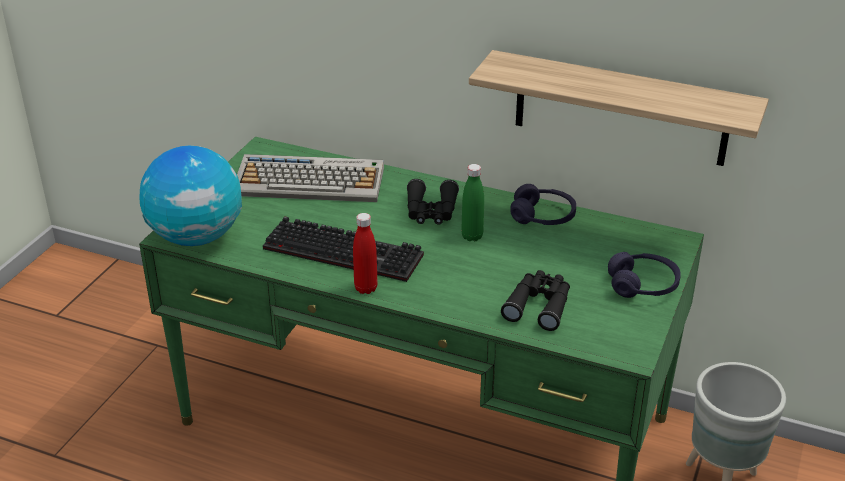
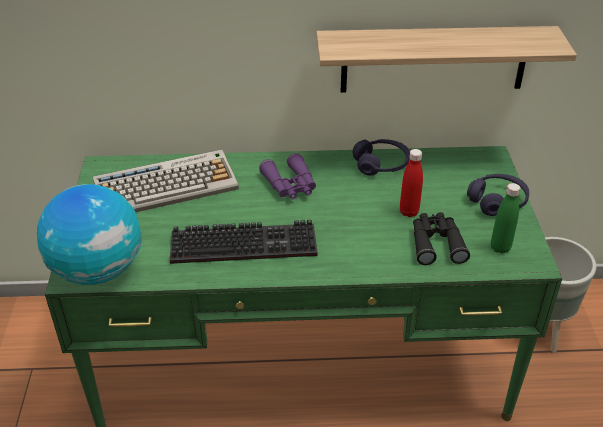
camera: 25 degrees left, 5 degrees up
red bottle [353,213,378,294] -> red bottle moved to [400,149,423,217]
black binoculars [407,179,459,225] -> purple binoculars [259,153,316,199]
green bottle [461,164,484,241] -> green bottle moved to [491,183,520,254]

